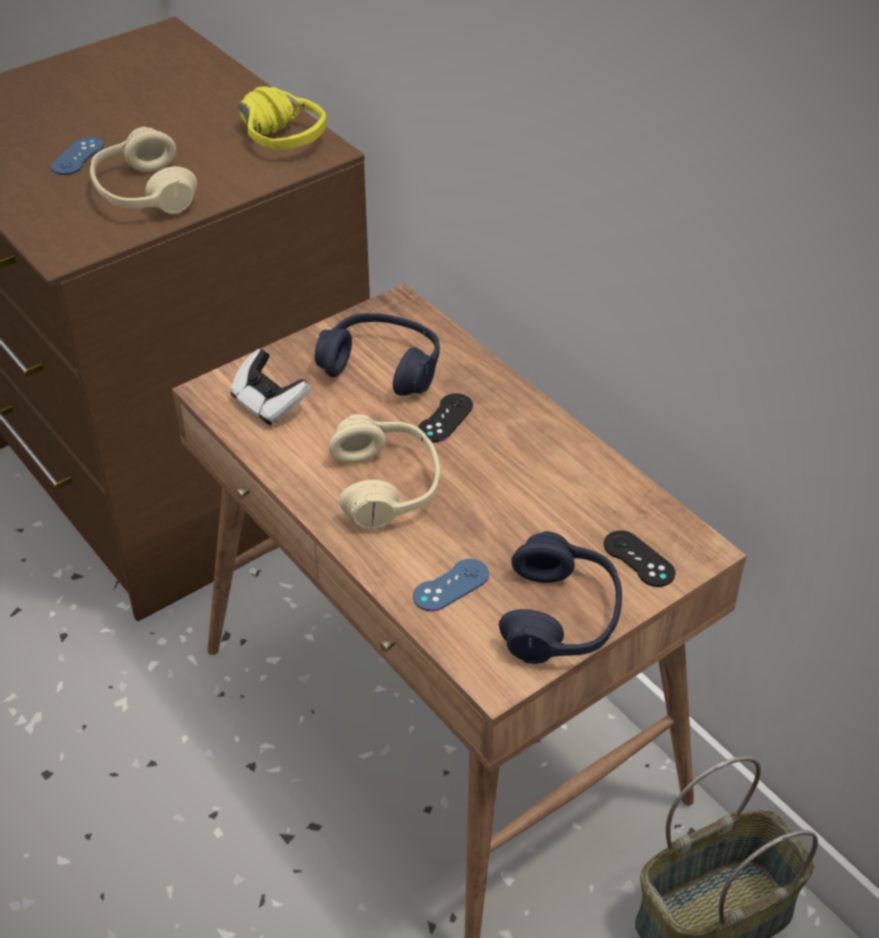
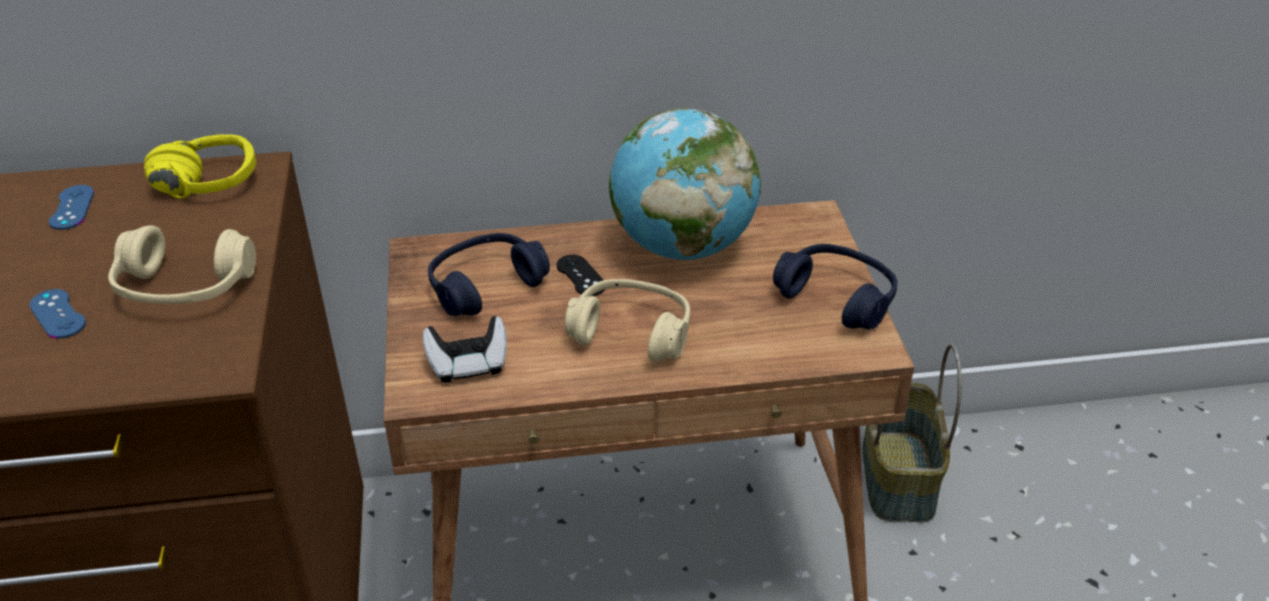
camera: 60 degrees left, 5 degrees down
blue game controller [413,559,489,611] -> blue game controller moved to [49,185,94,230]
black game controller [604,530,675,587] -> none
none -> globe [609,108,761,260]

